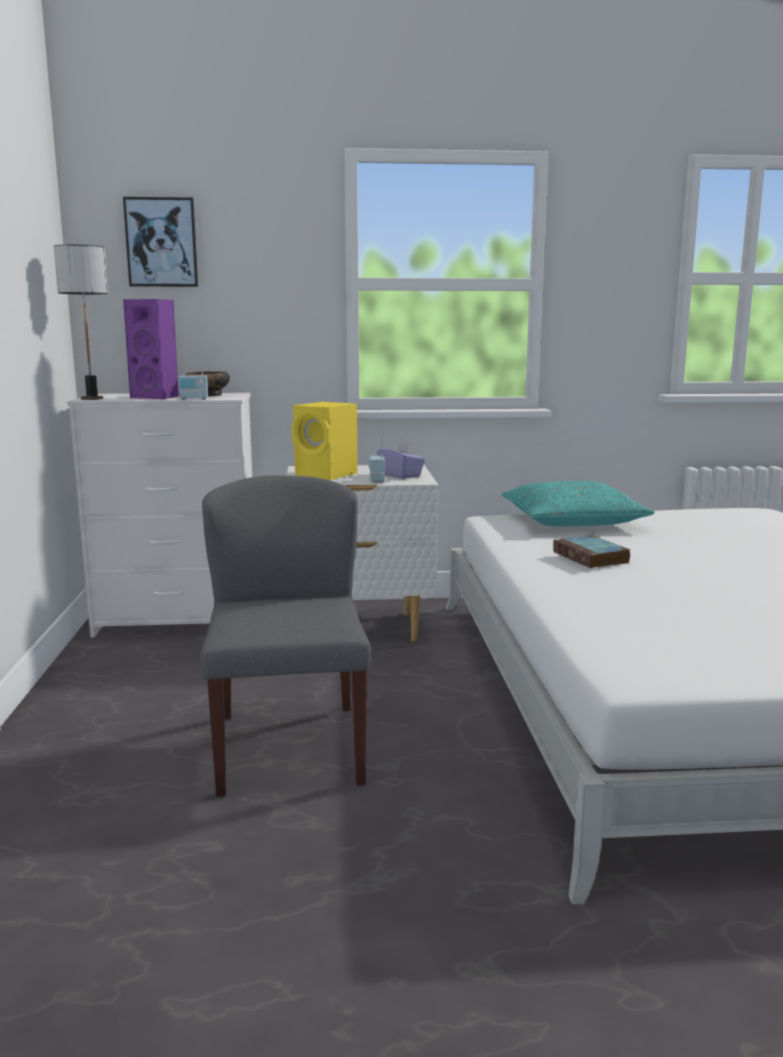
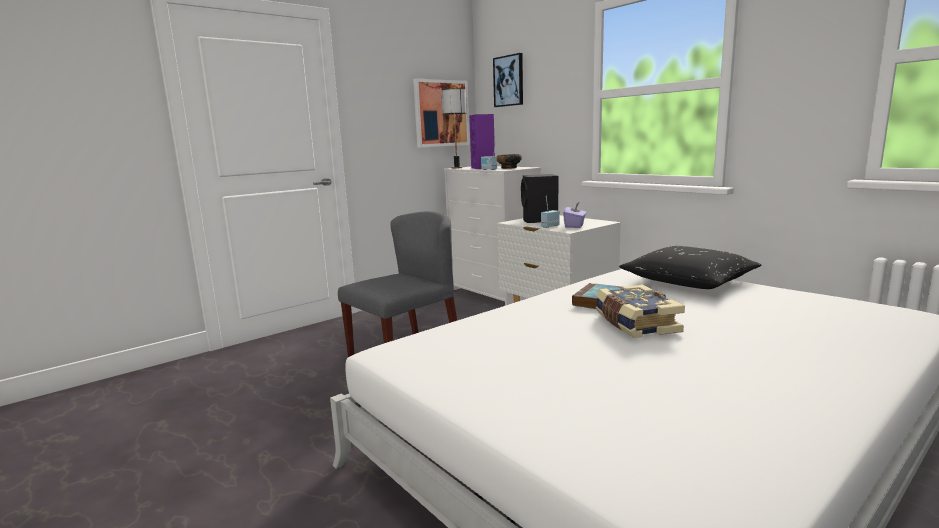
camera: 55 degrees right, 0 degrees up
yellow speaker [292,402,358,480] -> black speaker [521,174,558,223]
turquoise pillow [501,481,655,526] -> black pillow [619,246,762,289]
none -> picture [413,79,470,147]
none -> book [596,285,685,338]

